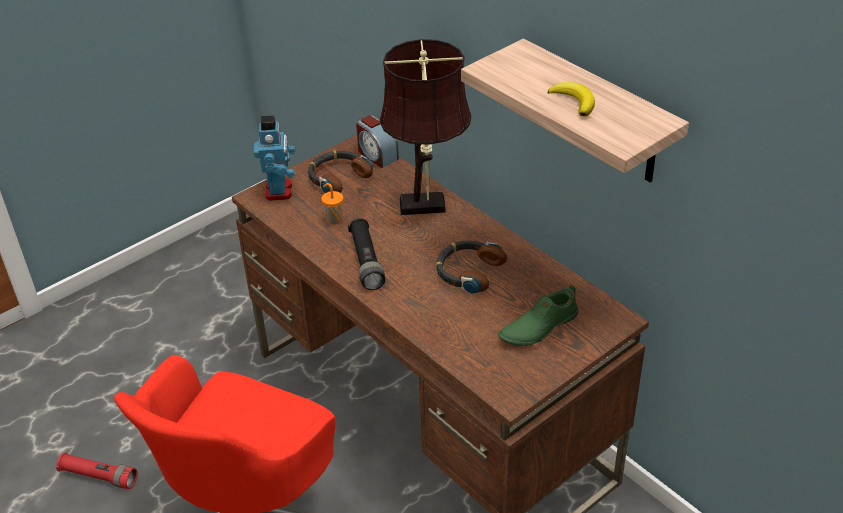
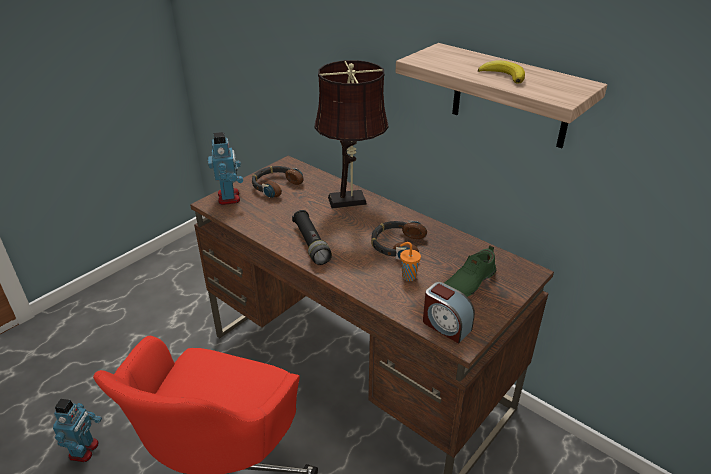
camera: 10 degrees left, 5 degrees down
red flashlight [56,452,137,489] -> toy robot [53,399,102,462]
orange cup [321,183,343,225] -> orange cup moved to [400,242,421,281]
alarm clock [356,114,399,168] -> alarm clock moved to [423,282,475,343]

